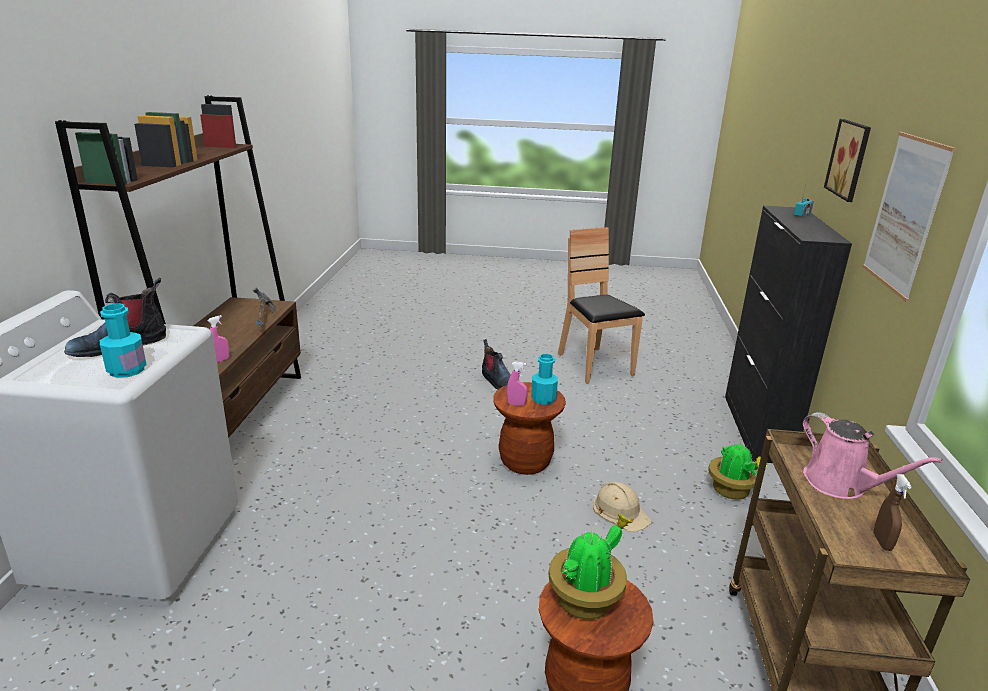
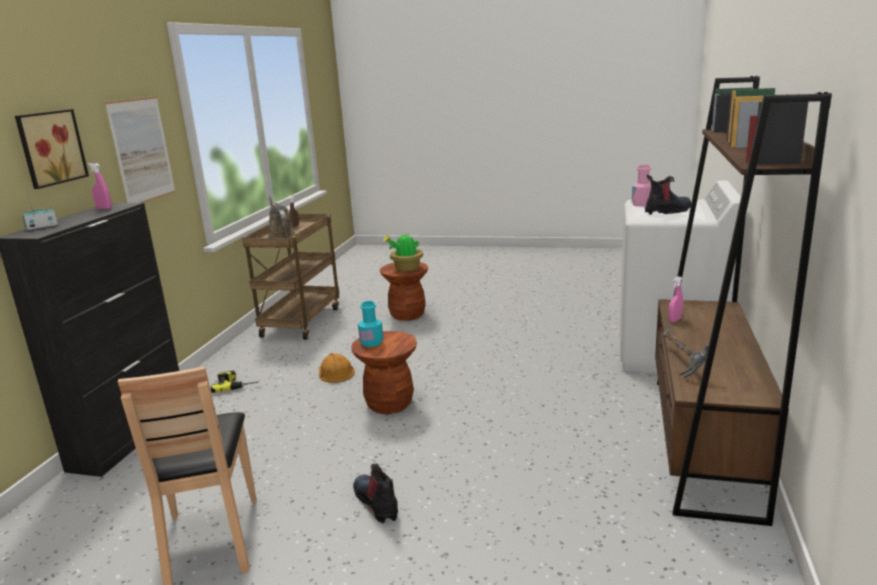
camera: 170 degrees left, 5 degrees down
turquoise bottle [100,303,147,378] -> pink bottle [632,165,651,207]
pink spray bottle [507,362,528,406] -> pink spray bottle moved to [88,163,112,209]
beige hard hat [593,481,651,532] -> orange hard hat [319,353,355,383]
potted plant [709,440,767,500] -> power drill [211,371,259,393]
pink watering can [803,412,943,499] -> brown watering can [268,196,295,238]

